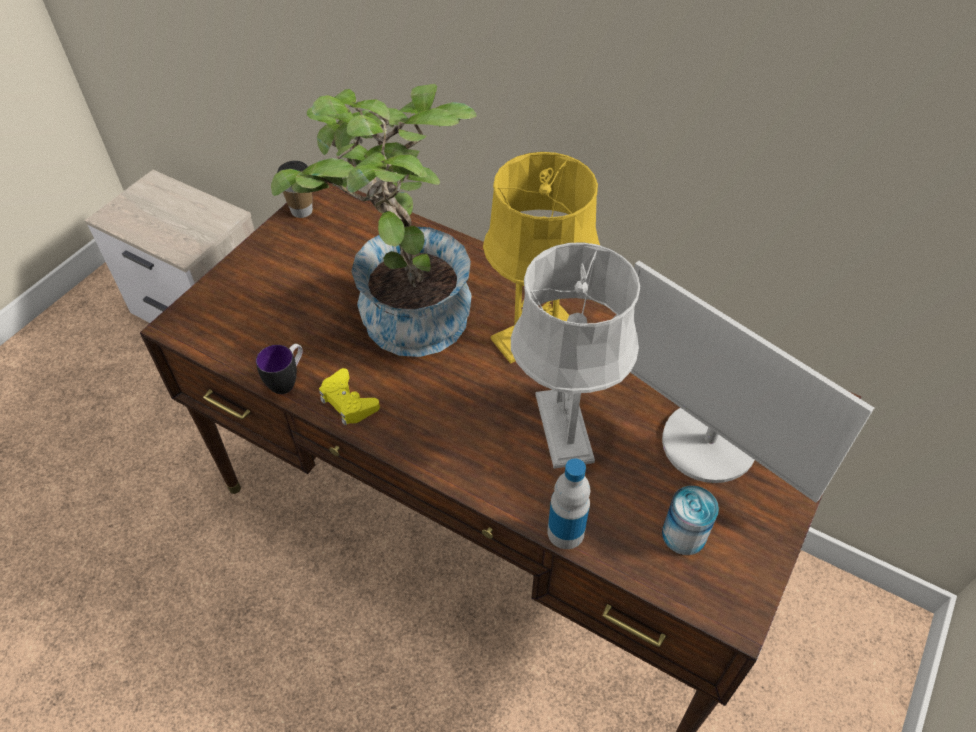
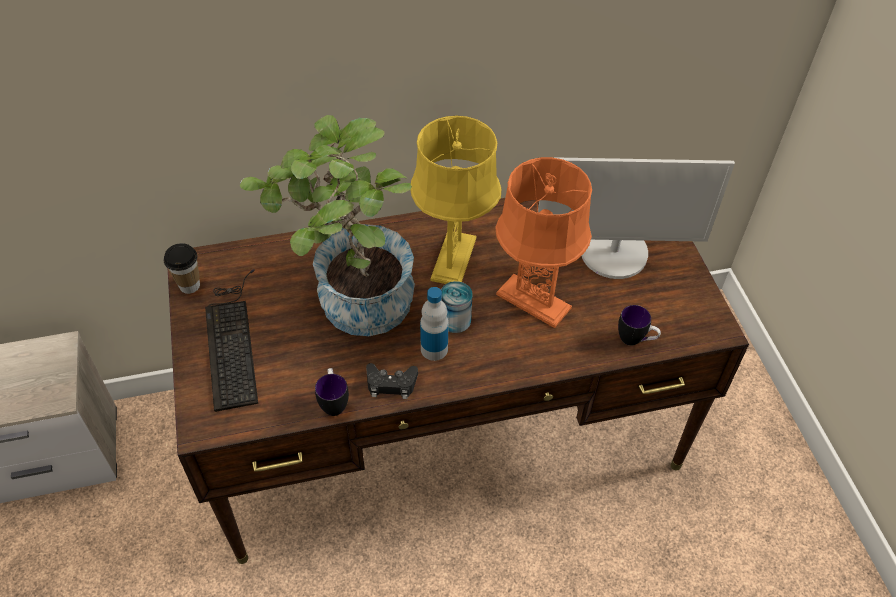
camera: 45 degrees left, 0 degrees up
yellow game controller [319,368,380,425] -> black game controller [366,363,418,399]
grey table lamp [511,242,640,469] -> orange table lamp [495,157,592,328]
bottle [547,458,590,549] -> bottle moved to [420,287,449,361]
can [662,486,719,555] -> can moved to [441,281,473,333]
none -> keyboard [205,269,258,412]
none -> mug [618,305,661,345]

